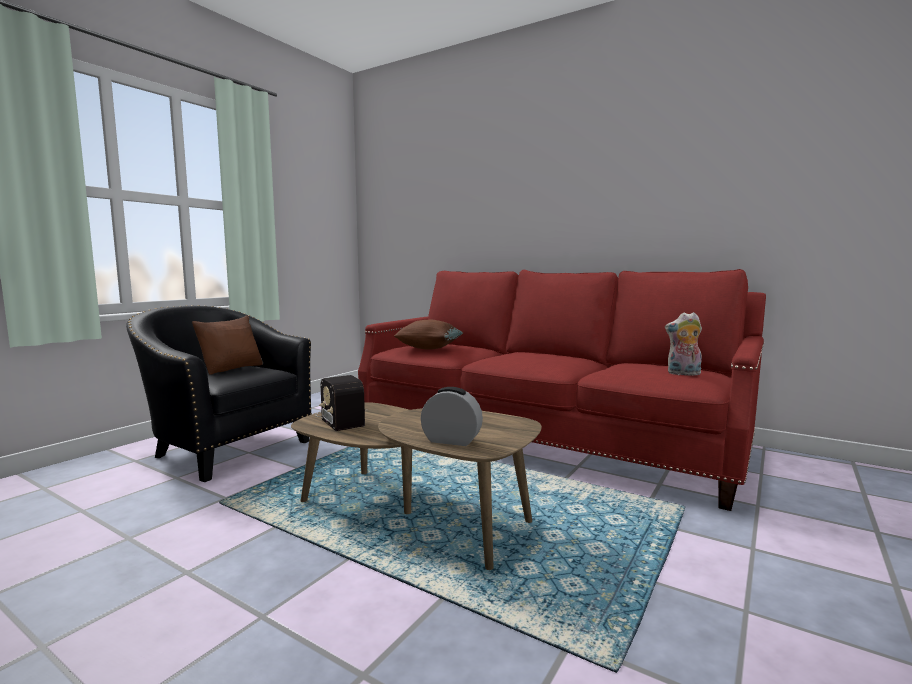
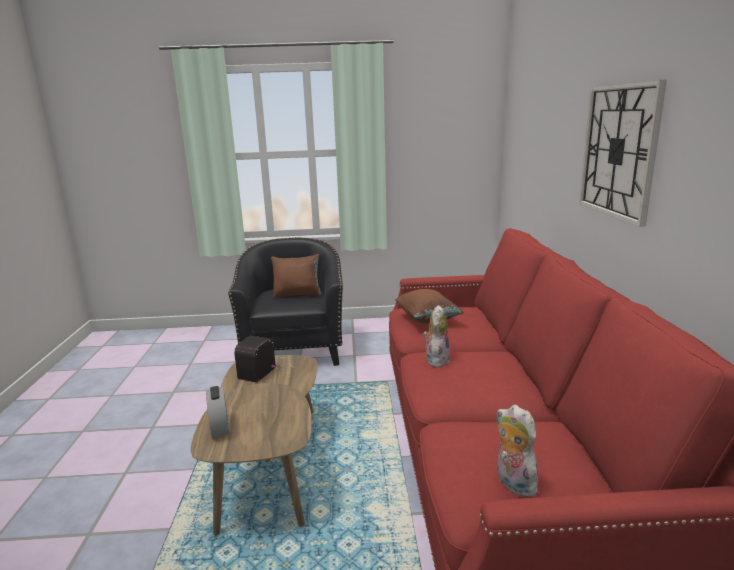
camera: 55 degrees right, 10 degrees up
none -> plush toy [423,305,450,367]
none -> wall clock [579,79,667,227]

